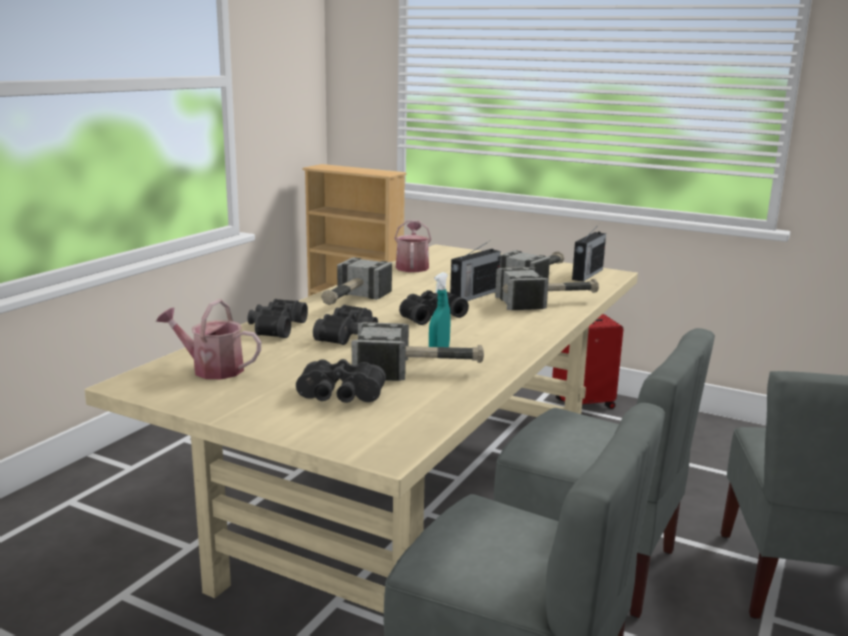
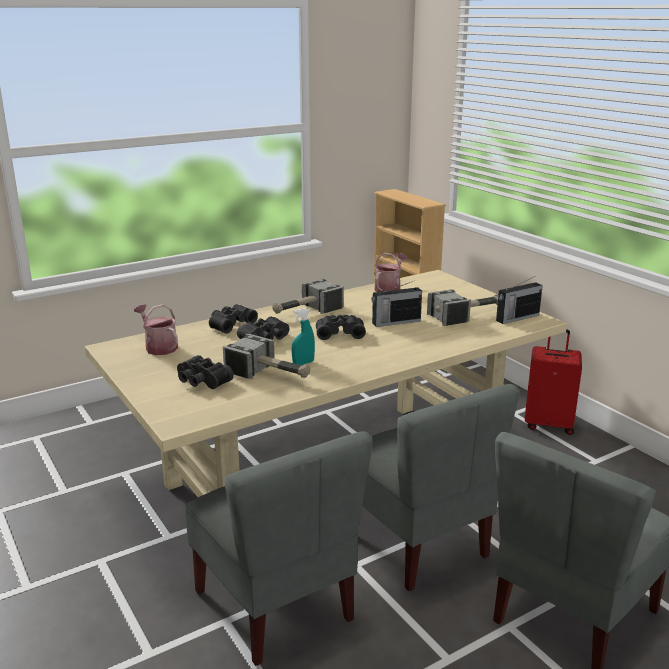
camera: 30 degrees right, 5 degrees up
hammer [495,267,599,310] -> none

